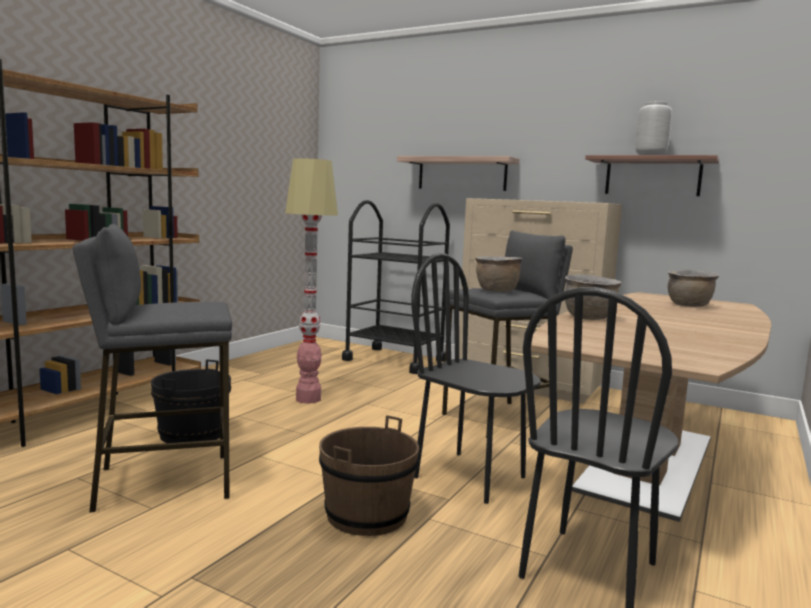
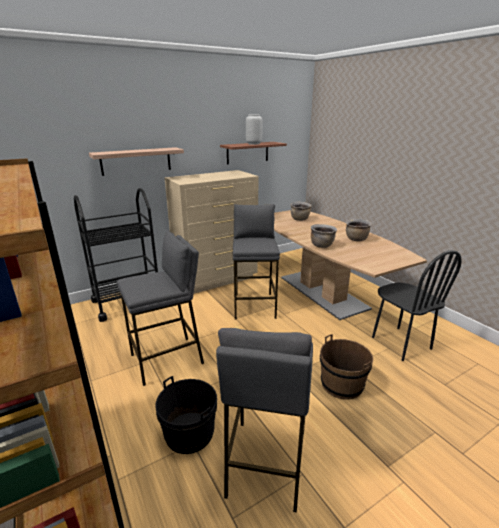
camera: 60 degrees left, 15 degrees up
floor lamp [285,158,338,404] -> grey stool [117,230,204,386]
black chair [411,253,541,504] -> none
brown cooking pot [475,256,523,292] -> brown cooking pot moved to [346,219,372,241]

